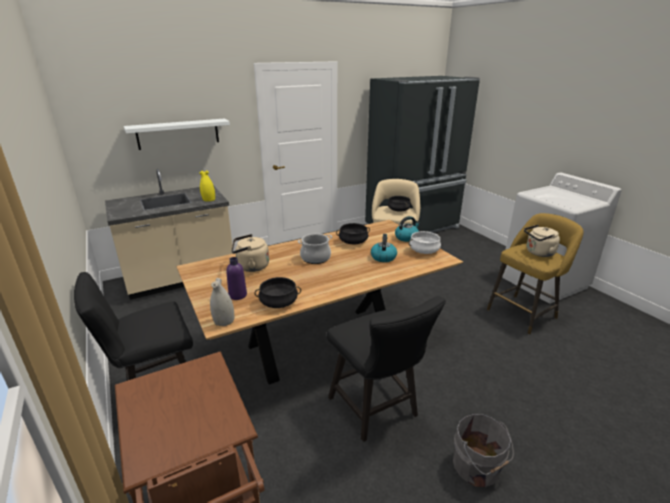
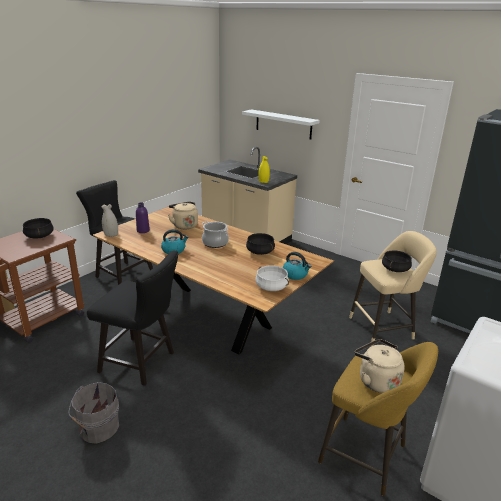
camera: 65 degrees right, 0 degrees up
black cooking pot [254,277,301,308] -> black cooking pot moved to [23,218,54,238]
black chair [327,296,446,442] -> black chair turned 105 degrees counterclockwise [87,251,178,386]
kettle [371,234,397,262] -> kettle moved to [161,229,189,254]

